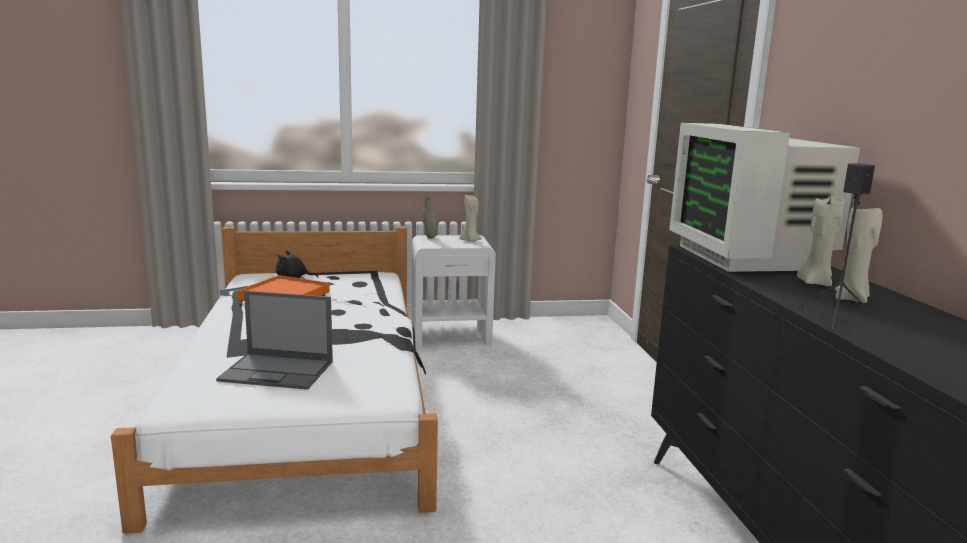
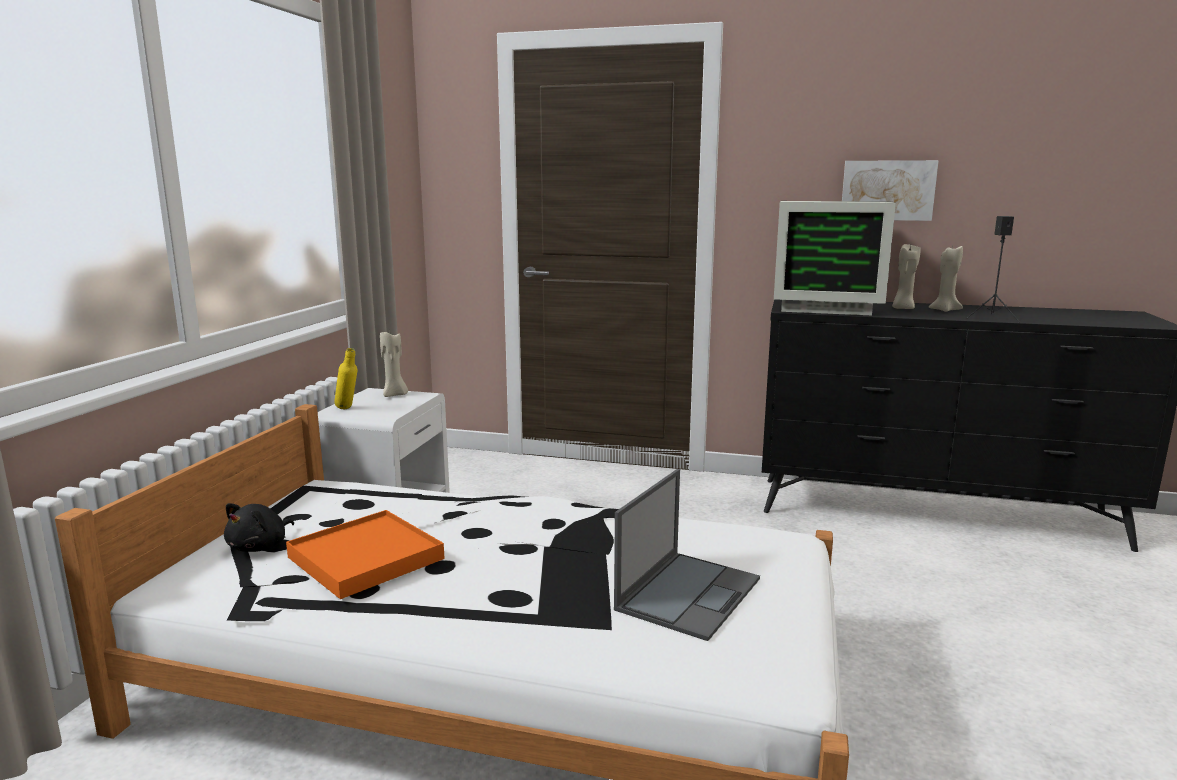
camera: 65 degrees left, 0 degrees up
grey bottle [423,197,437,238] -> yellow bottle [334,348,357,409]
none -> picture [842,160,939,221]

